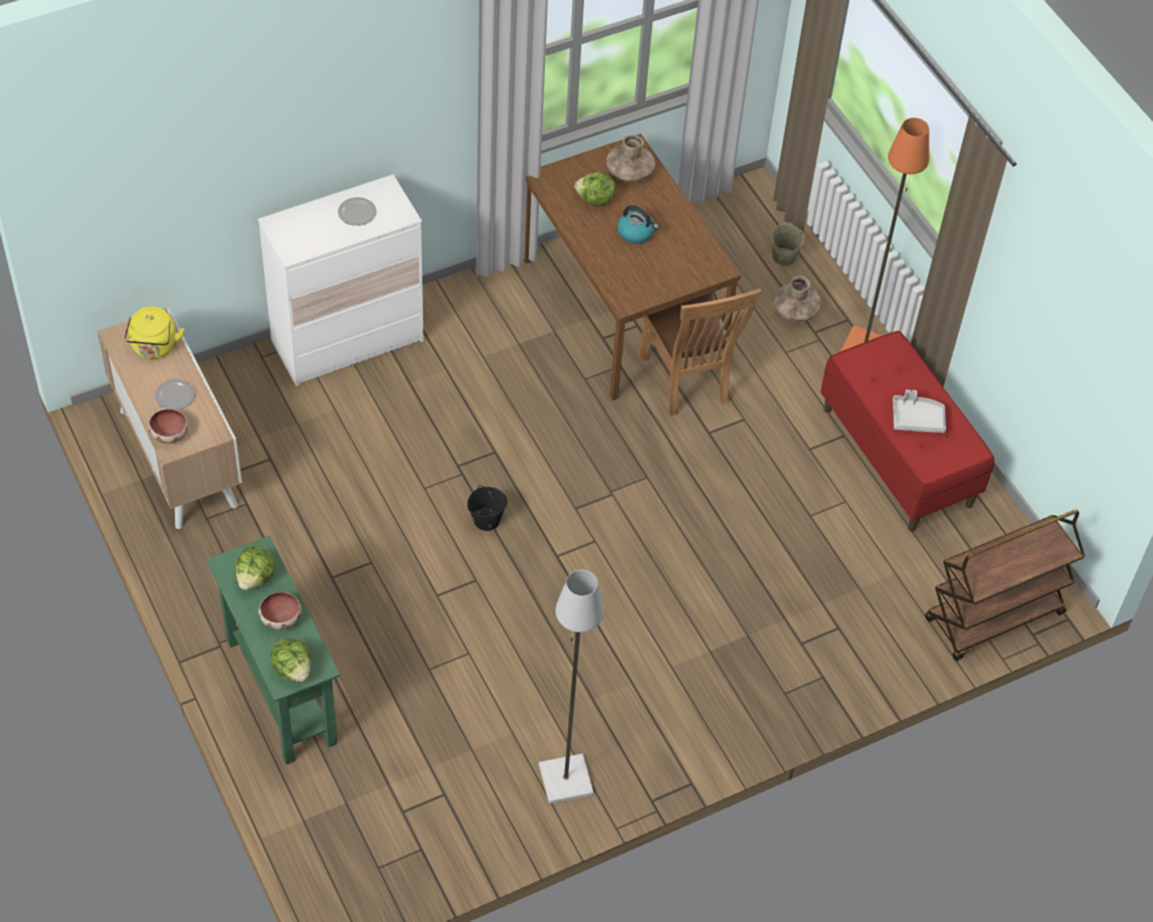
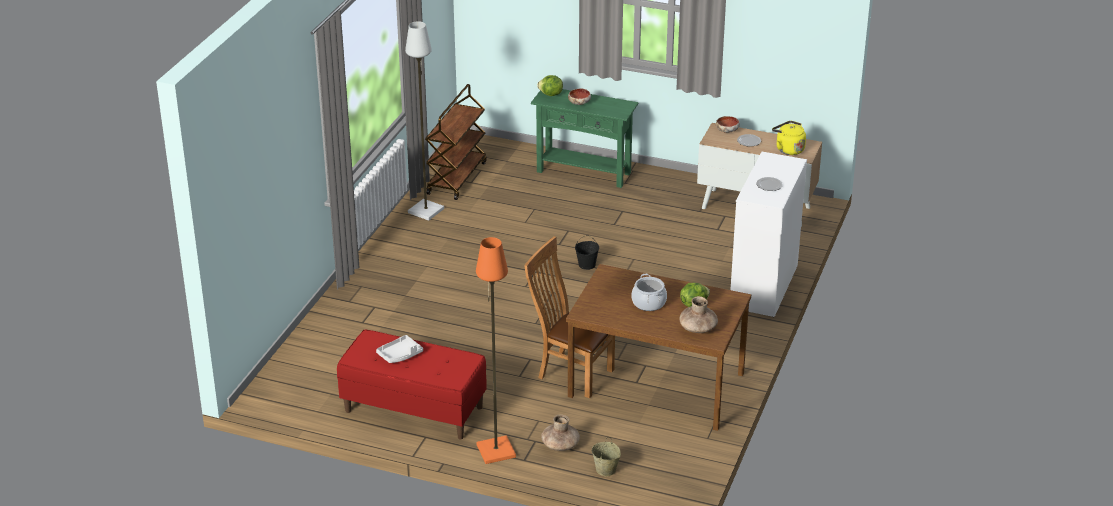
camera: 140 degrees right, 20 degrees down
lettuce [235,546,275,590] -> none
kettle [617,205,659,244] -> cooking pot [631,274,667,311]
brown cart [925,509,1085,661] -> brown cart moved to [425,84,487,200]

